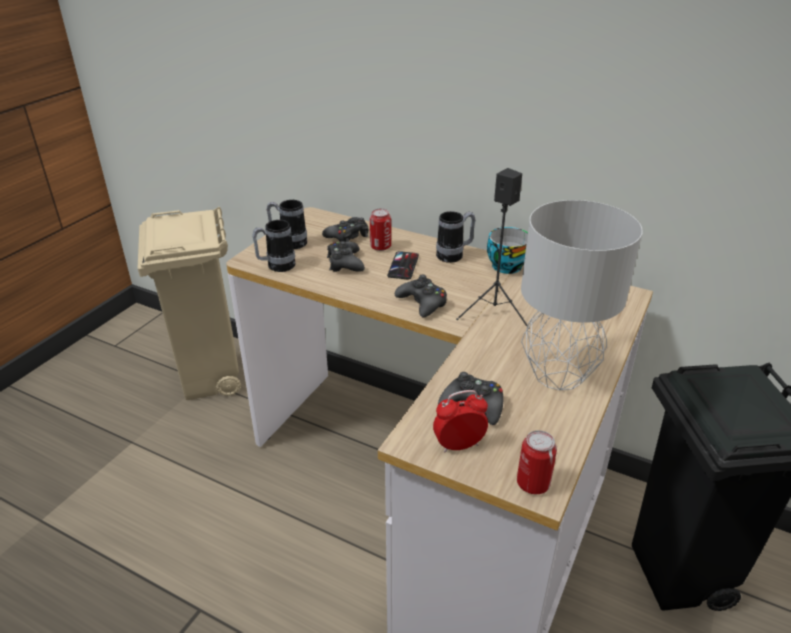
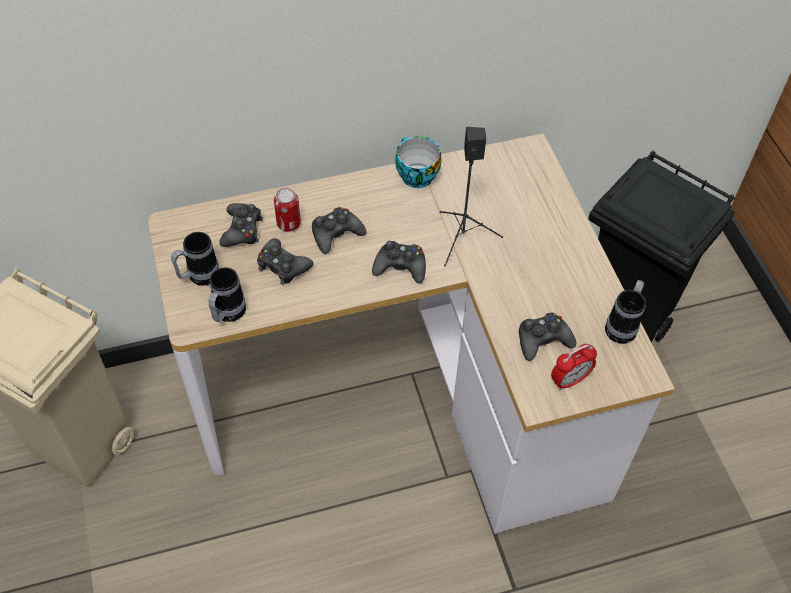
camera: 45 degrees left, 20 degrees up
phone [387,251,419,280] -> black game controller [312,207,366,254]
alarm clock [433,390,488,452] -> alarm clock turned 150 degrees counterclockwise [551,344,597,391]
mug [436,211,475,263] -> mug moved to [605,280,646,344]
can [517,430,557,494] -> none
grey table lamp [521,200,643,390] -> none

